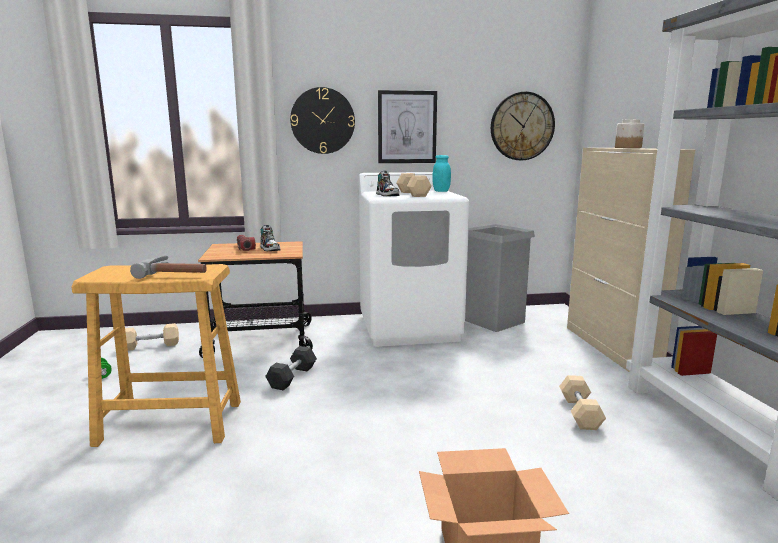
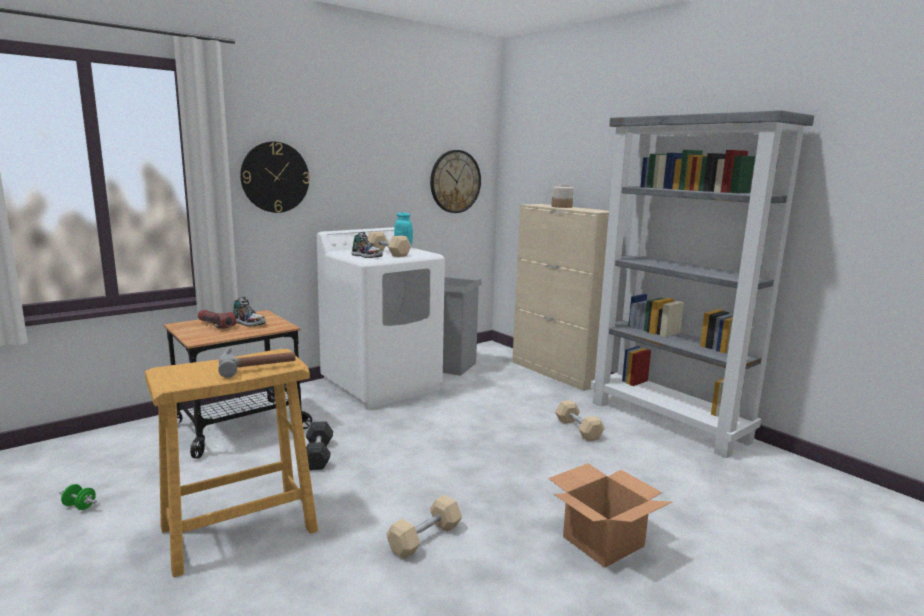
camera: 30 degrees left, 0 degrees up
beige dumbbell [125,323,179,351] -> beige dumbbell moved to [386,495,462,559]
picture [378,90,437,163] -> none

